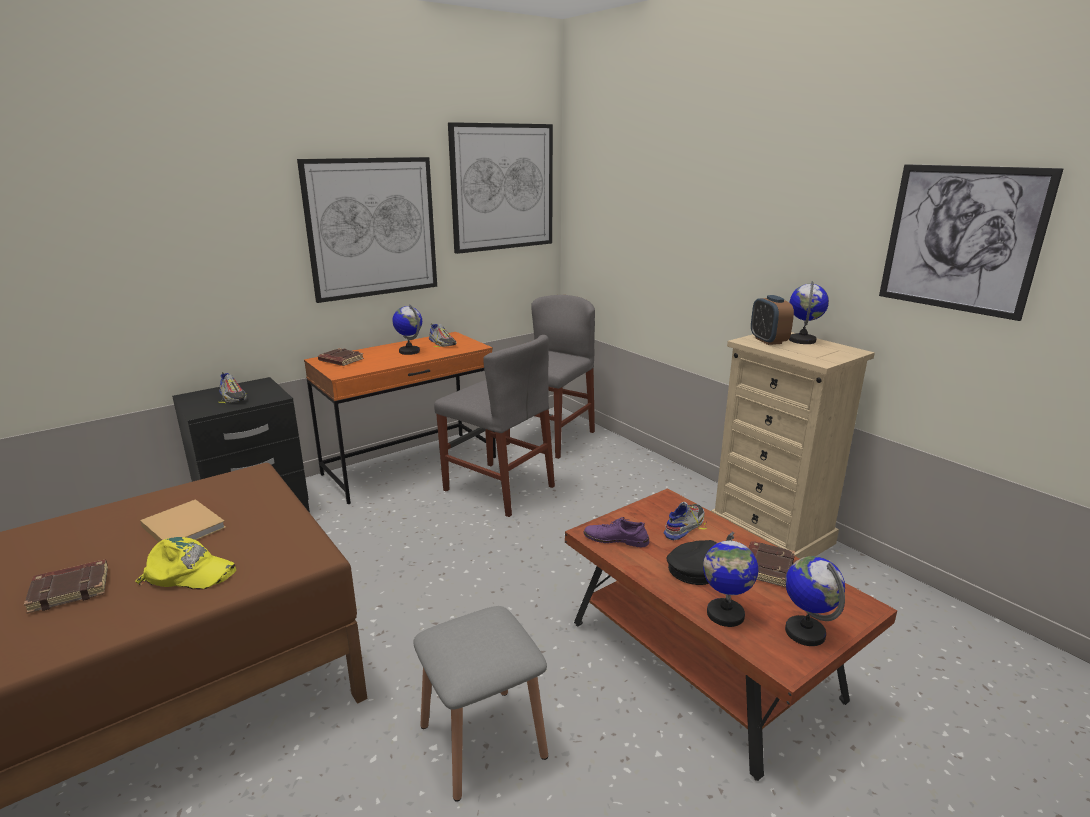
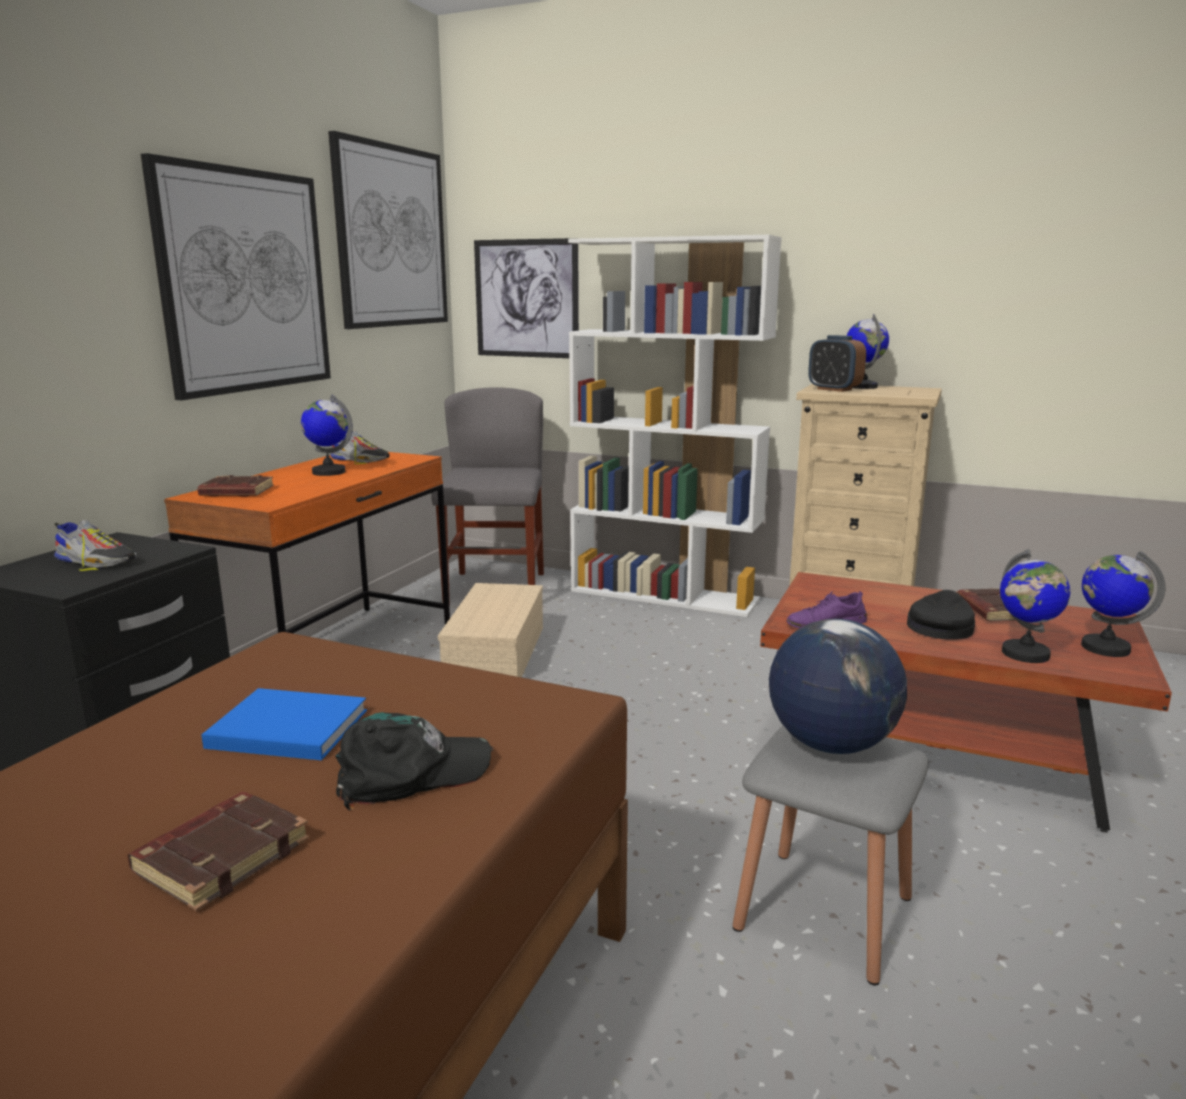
camera: 30 degrees left, 5 degrees down
yellow cap [135,537,236,590] -> black cap [335,712,494,810]
beige book [140,499,226,542] -> blue book [201,688,367,760]
grey chair [434,335,555,517] -> beige storage box [438,583,543,677]
shoe [663,502,707,540] -> none
picture [879,164,1063,321] -> picture moved to [474,238,579,358]
none -> white bookcase [568,235,782,617]
none -> globe [769,619,907,754]

